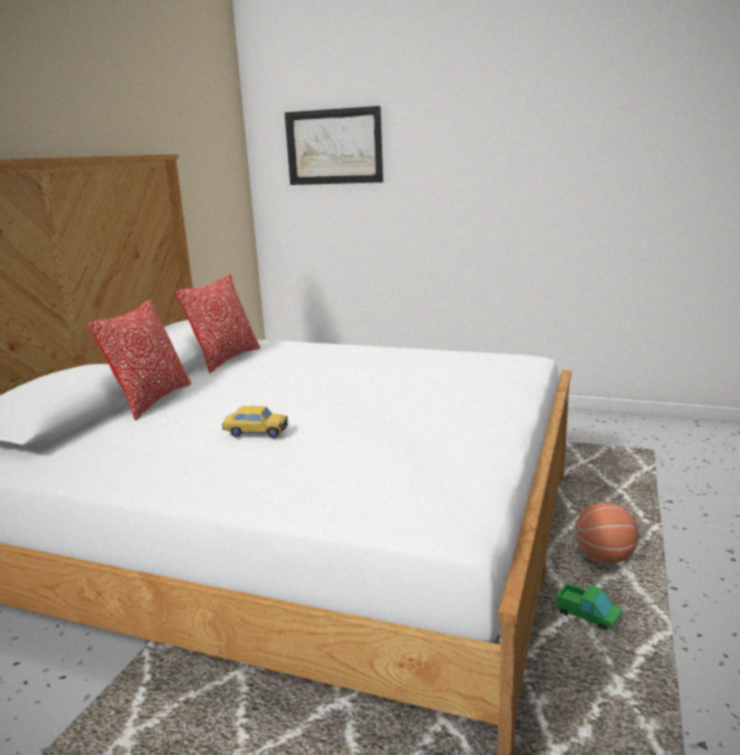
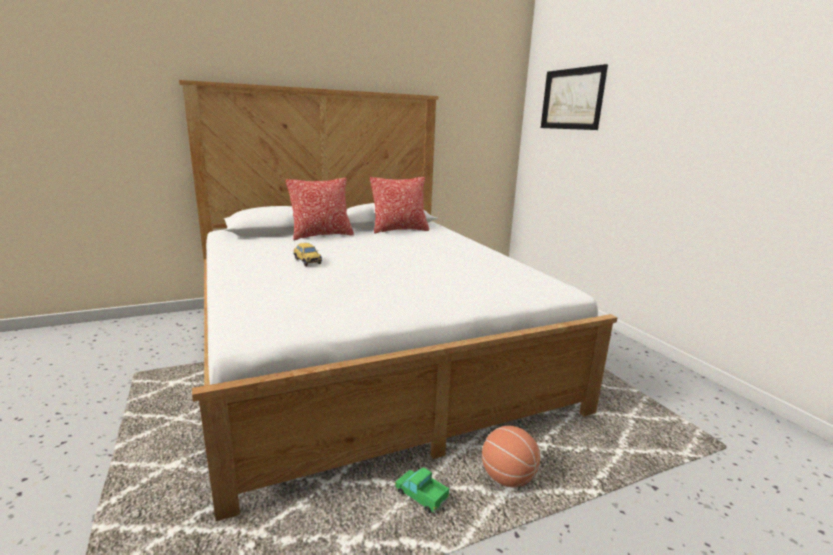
camera: 45 degrees right, 0 degrees up
toy truck [555,583,623,630] -> toy truck turned 135 degrees clockwise [394,467,450,514]

